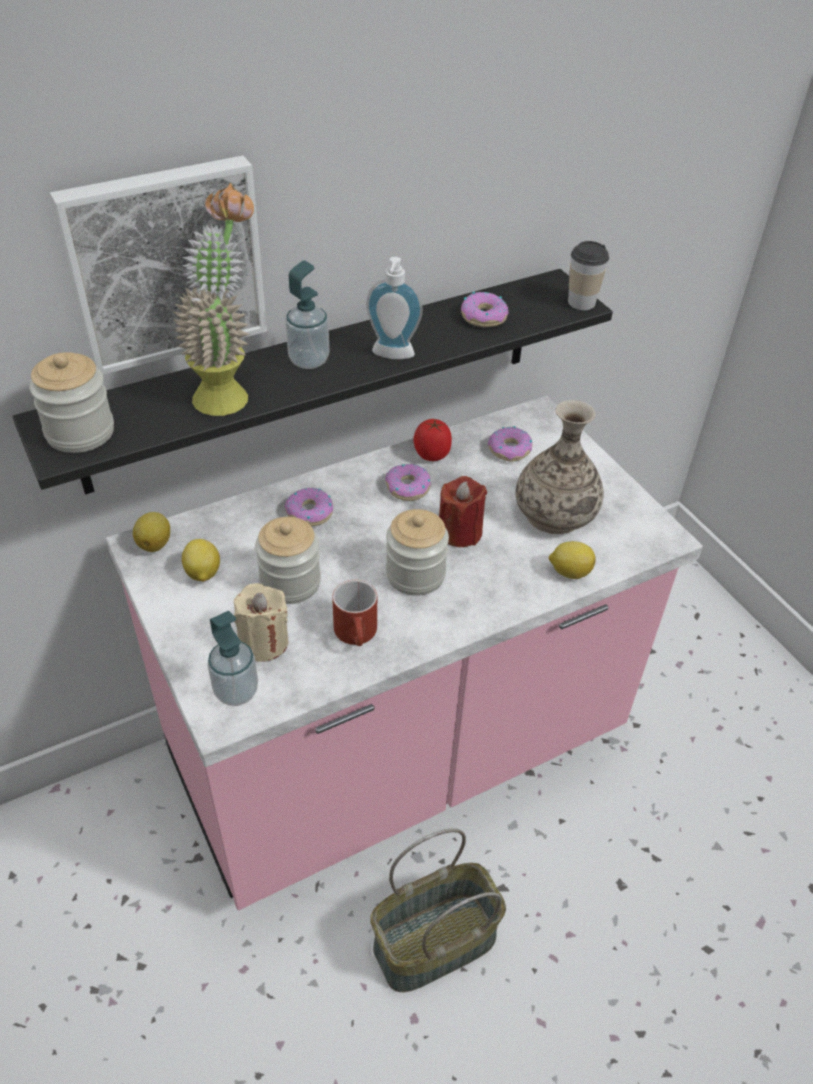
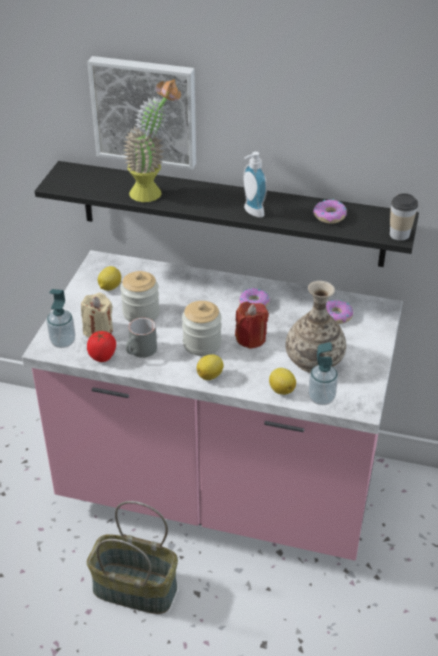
camera: 45 degrees right, 5 degrees down
jar [29,352,114,453] -> none
lemon [133,512,170,552] -> lemon moved to [197,354,224,380]
donut [284,488,333,526] -> none
soap dispenser [285,260,330,369] -> soap dispenser moved to [308,342,338,405]
red mug [332,580,377,646] -> grey mug [126,318,157,358]
tomato [414,419,452,461] -> tomato moved to [87,331,116,362]

